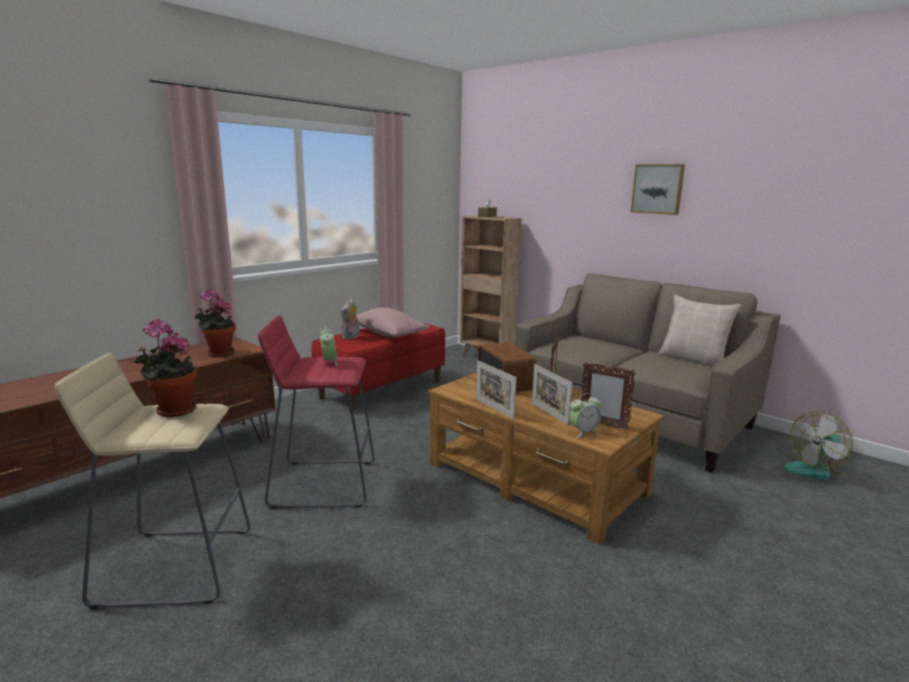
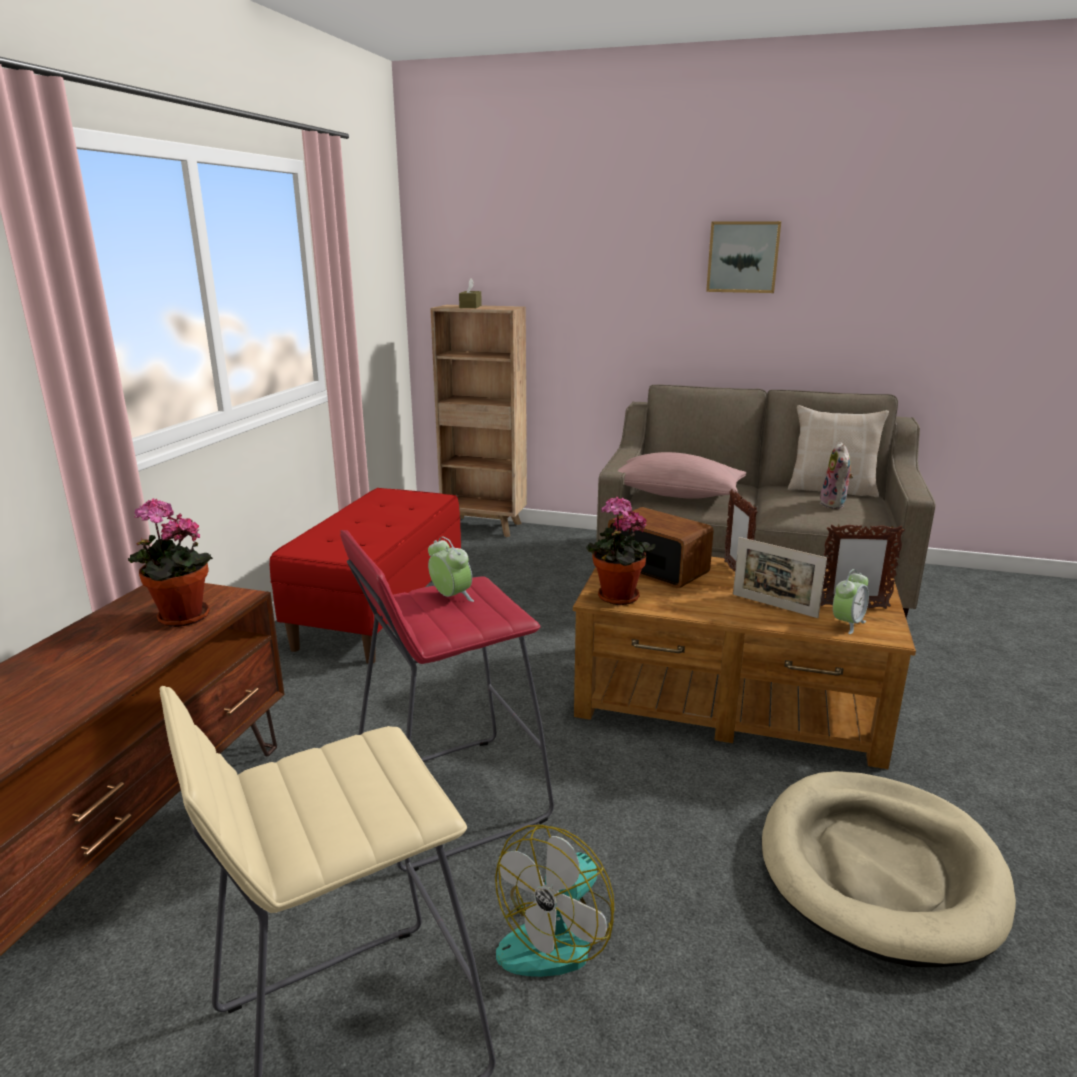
camera: 25 degrees left, 5 degrees up
potted plant [133,319,197,417] -> potted plant moved to [586,496,656,605]
plush toy [341,299,359,340] -> plush toy moved to [820,442,854,509]
pink pillow [356,307,430,338] -> pink pillow moved to [618,452,746,499]
picture frame [476,360,517,419] -> none
fan [784,411,853,480] -> fan moved to [495,825,614,977]
none -> beige dog bed [762,771,1016,967]

